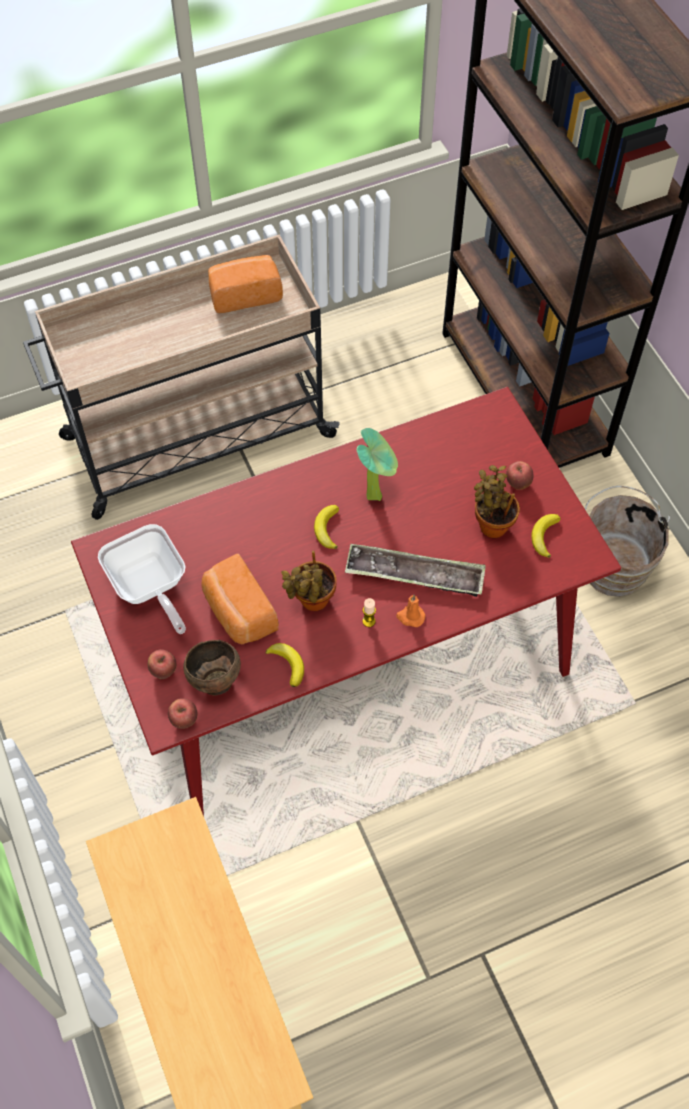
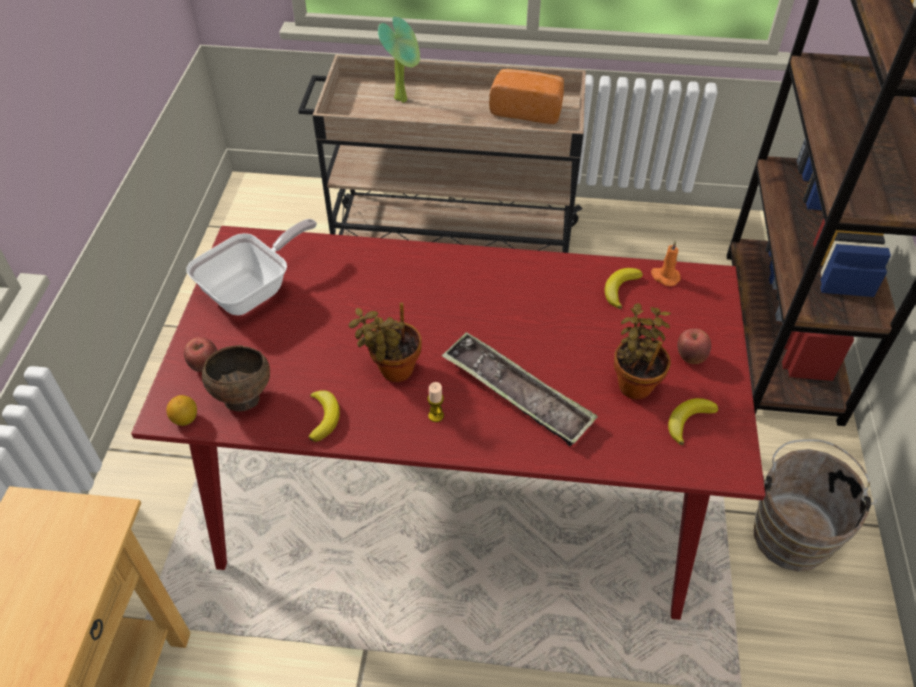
camera: 30 degrees right, 10 degrees down
frying pan [98,524,186,634] -> frying pan turned 135 degrees counterclockwise [186,219,317,315]
apple [168,698,197,729] -> lemon [166,395,197,426]
bread [201,554,279,644] -> none
banana [314,505,339,549] -> banana moved to [605,268,643,309]
potted plant [357,428,398,501] -> potted plant moved to [378,16,420,103]
orange candle [396,595,425,627] -> orange candle moved to [651,241,681,286]

